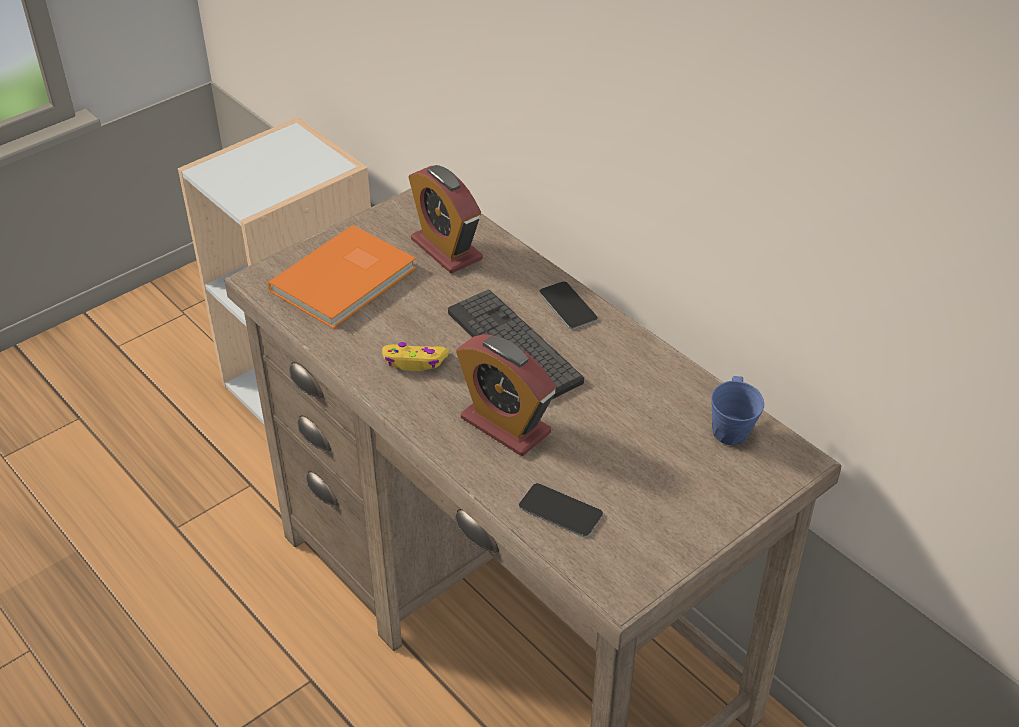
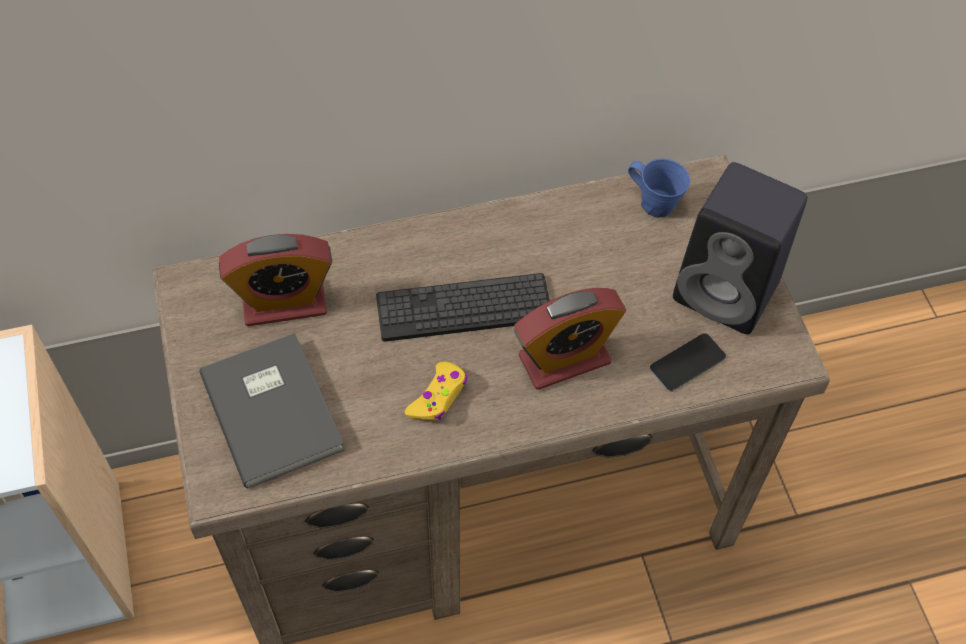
camera: 65 degrees left, 15 degrees up
orange book [268,225,416,328] -> grey book [200,333,345,489]
phone [539,281,598,329] -> none
none -> black speaker [673,162,807,334]

